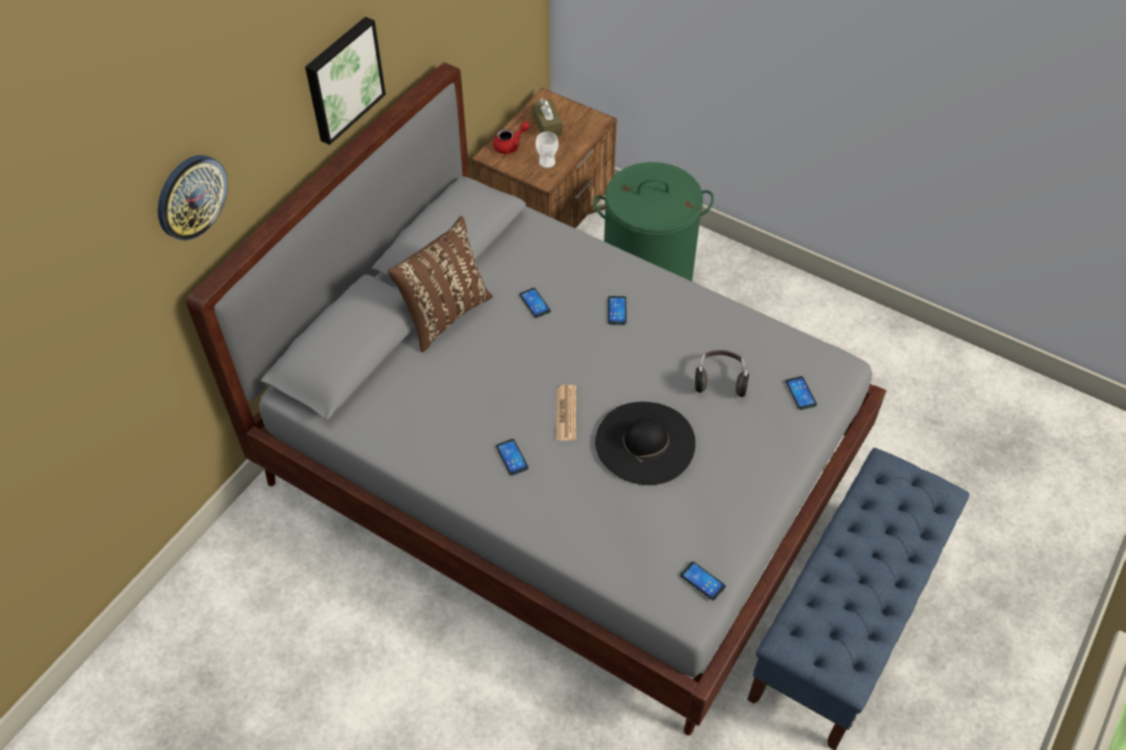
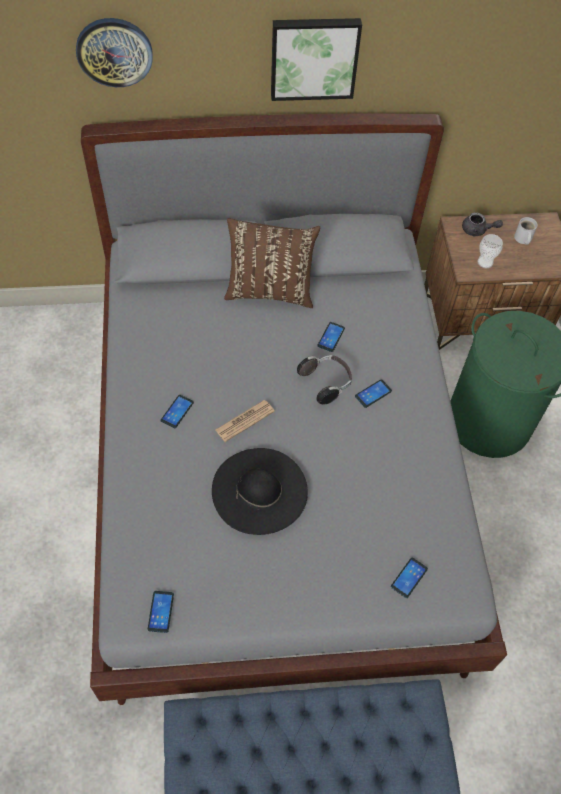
camera: 50 degrees right, 5 degrees up
red teapot [493,122,530,154] -> grey teapot [462,212,503,236]
brown tissue box [532,99,563,136] -> white mug [514,217,537,245]
headphones [695,350,749,397] -> headphones moved to [297,355,352,405]

